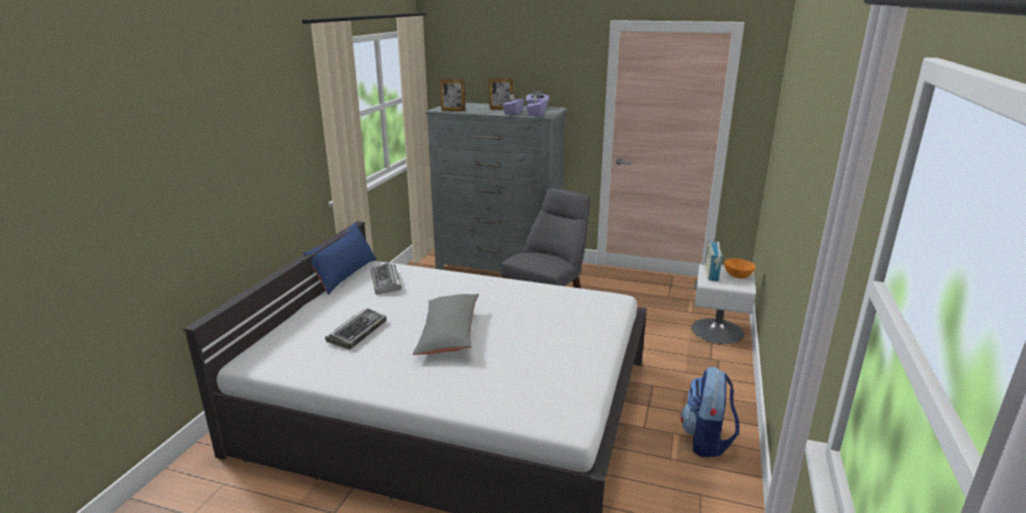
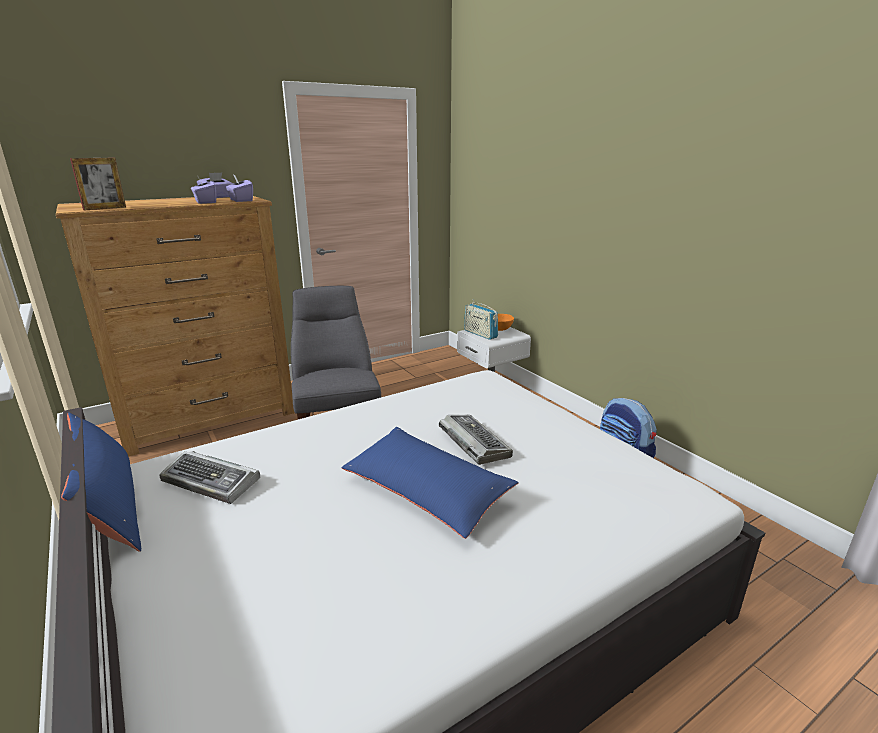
camera: 50 degrees left, 0 degrees up
keyboard [325,308,387,350] -> keyboard moved to [439,415,513,465]
grey pillow [413,294,479,355] -> blue pillow [342,427,519,539]
grey dresser [426,103,567,272] -> brown dresser [56,196,295,457]
picture frame [489,78,513,110] -> none

